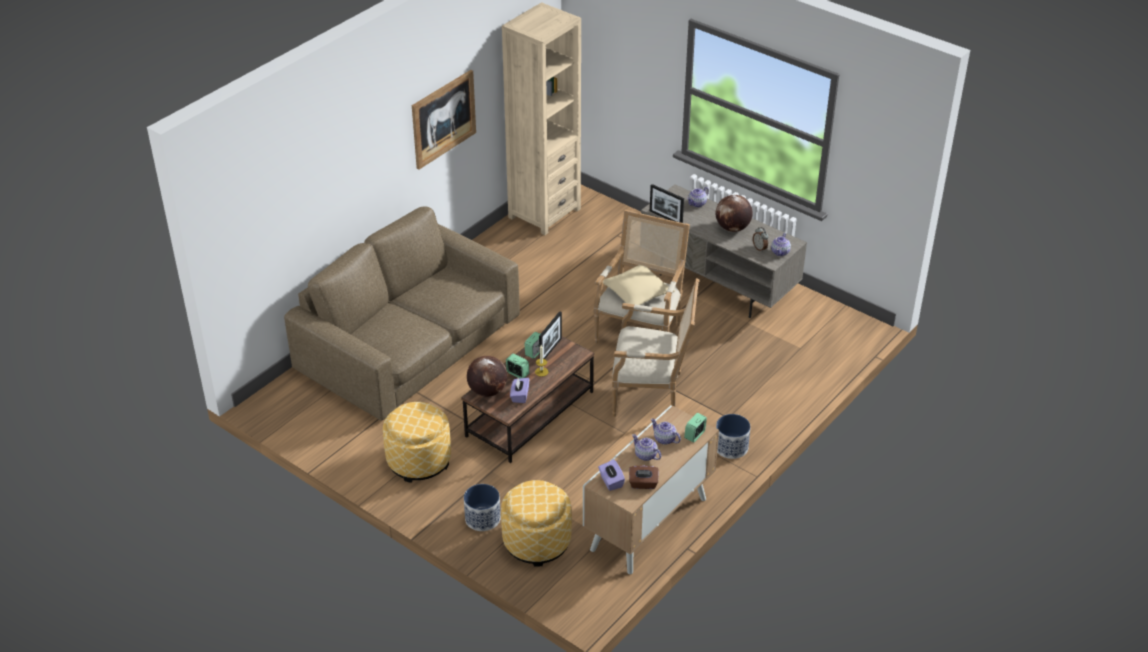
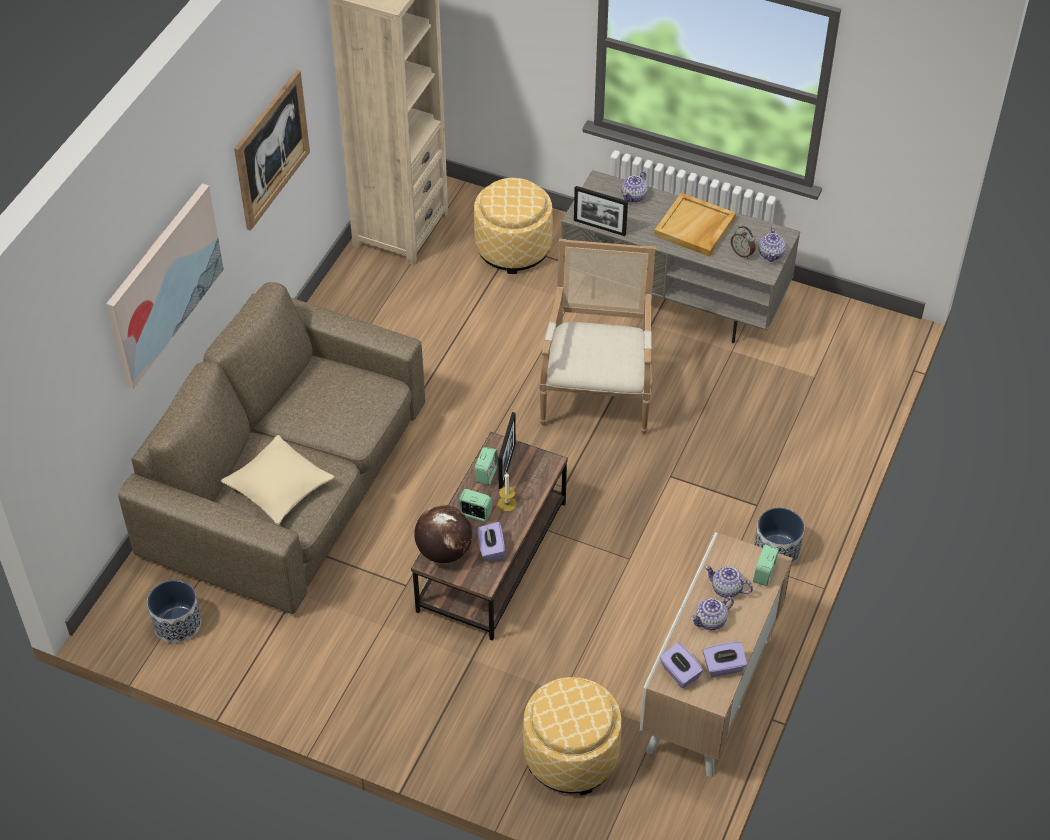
camera: 15 degrees left, 10 degrees up
ottoman [383,402,451,483] -> ottoman moved to [474,178,553,274]
planter [464,484,501,531] -> planter moved to [147,580,201,643]
beige pillow [603,265,675,305] -> beige pillow moved to [221,435,335,525]
armchair [612,278,700,417] -> none
brown tissue box [629,466,659,489] -> purple tissue box [703,642,747,677]
teapot [632,434,661,461] -> teapot turned 60 degrees counterclockwise [690,597,734,630]
globe [715,195,753,232] -> beige tray [654,193,736,257]
none -> picture [106,183,224,389]

